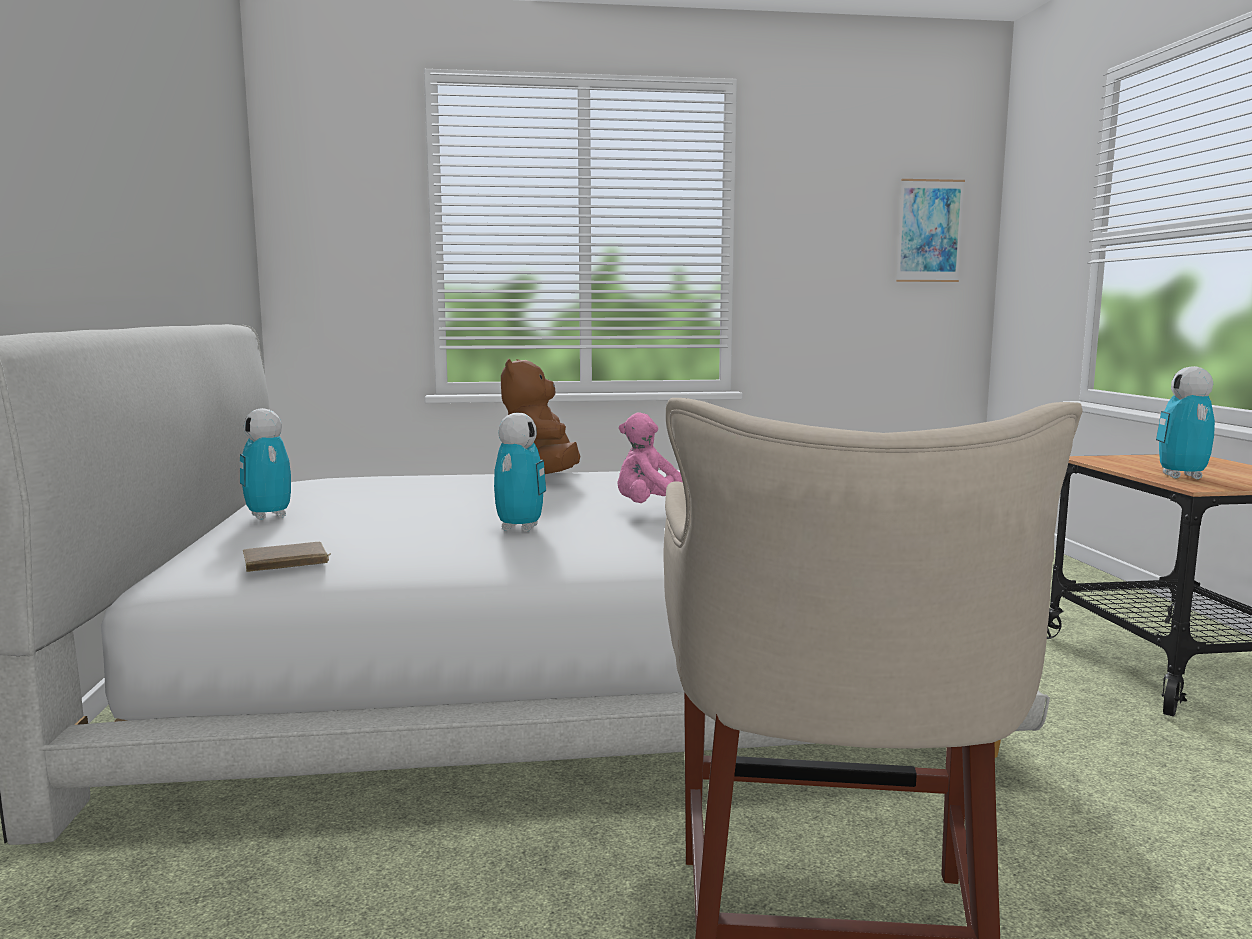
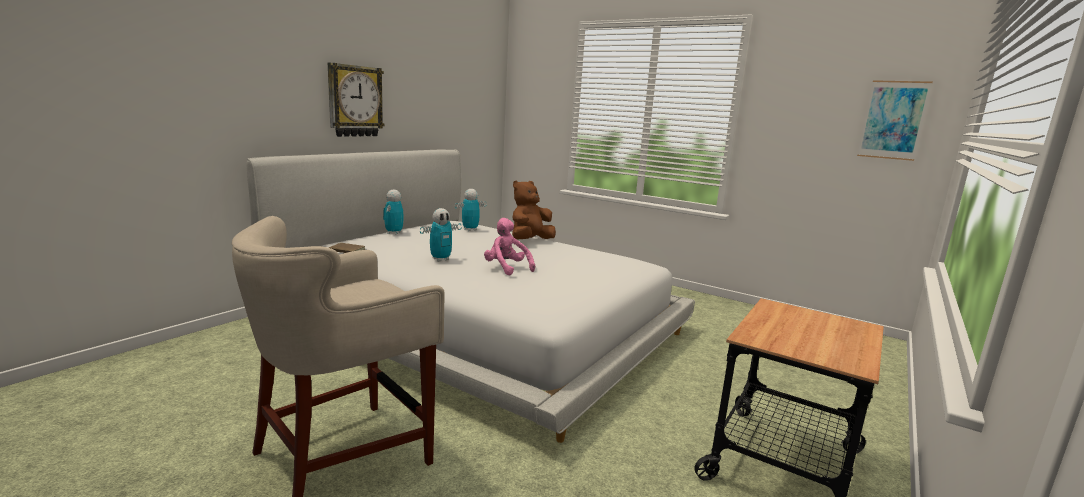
camera: 40 degrees right, 5 degrees up
toy robot [1156,366,1215,479] -> toy robot moved to [455,189,487,231]
none -> wall clock [328,63,385,137]

